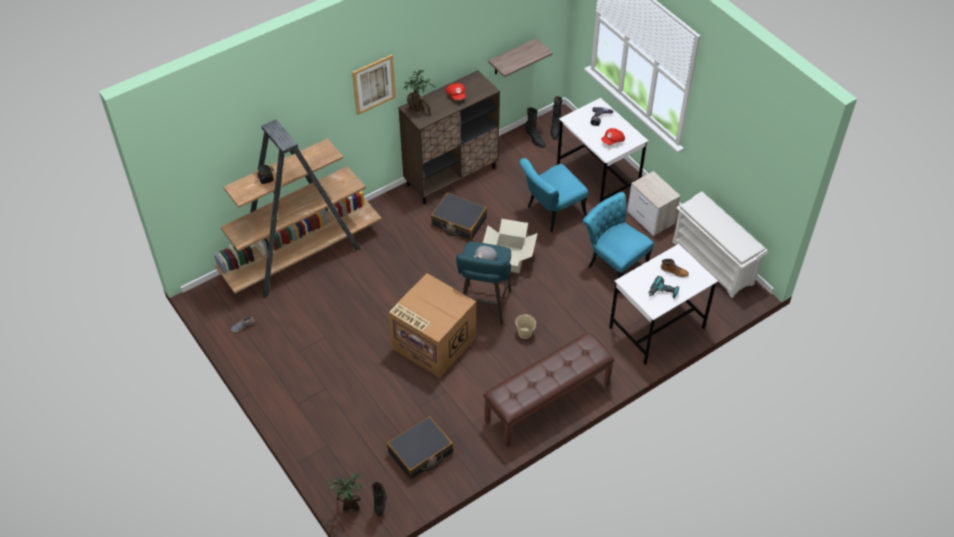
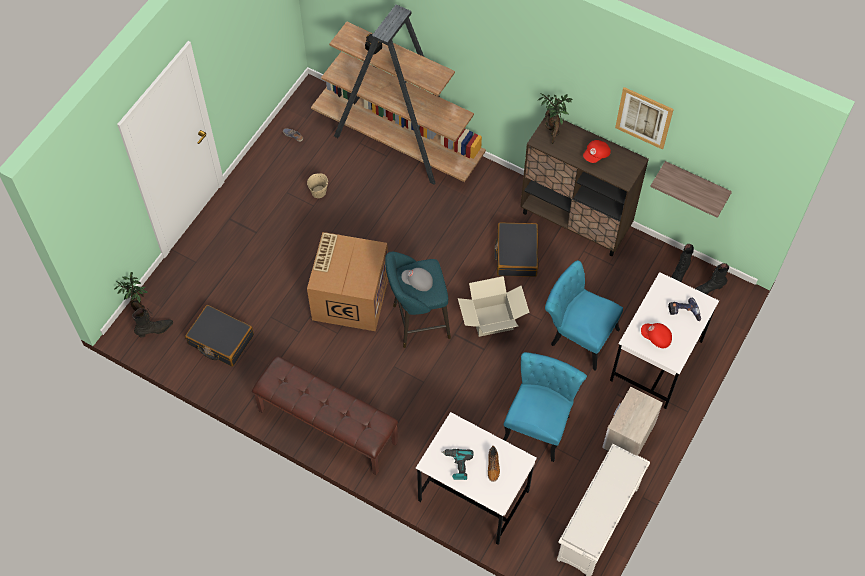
camera: 65 degrees right, 10 degrees up
picture [352,54,396,115] -> picture moved to [615,87,674,150]
beige bucket [515,314,536,339] -> beige bucket moved to [307,173,328,198]

